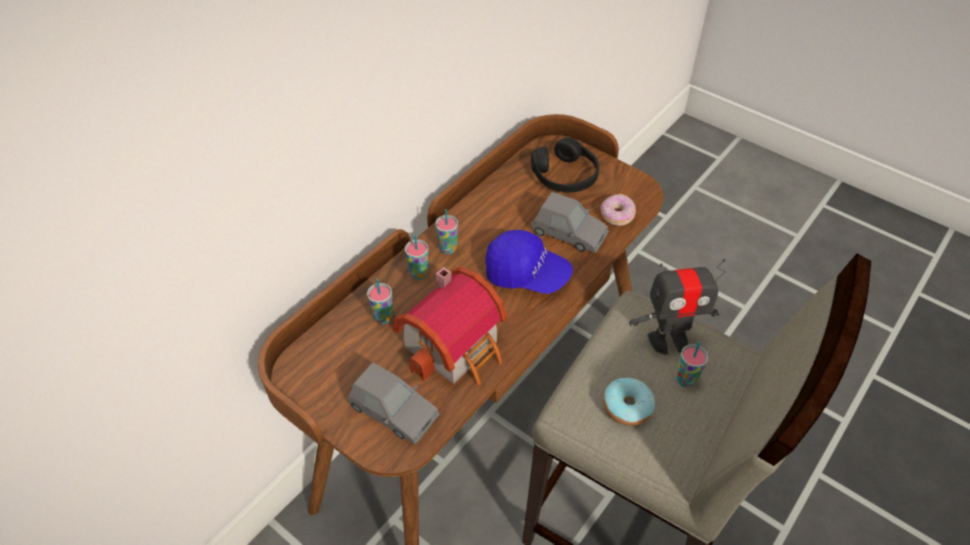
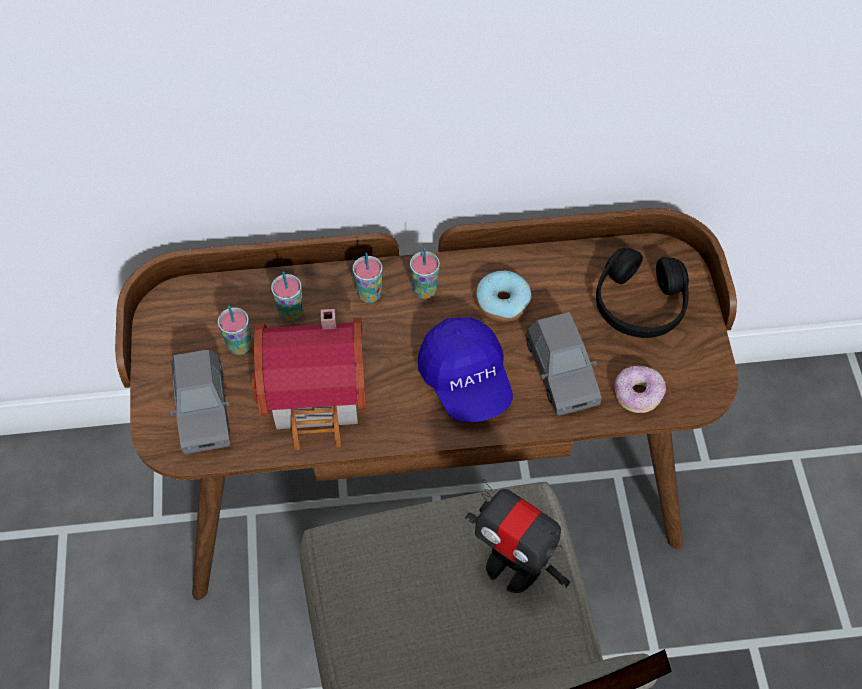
camera: 45 degrees right, 10 degrees up
donut [603,378,655,426] -> donut moved to [476,271,531,322]
cup [676,342,708,387] -> cup moved to [218,306,252,355]

